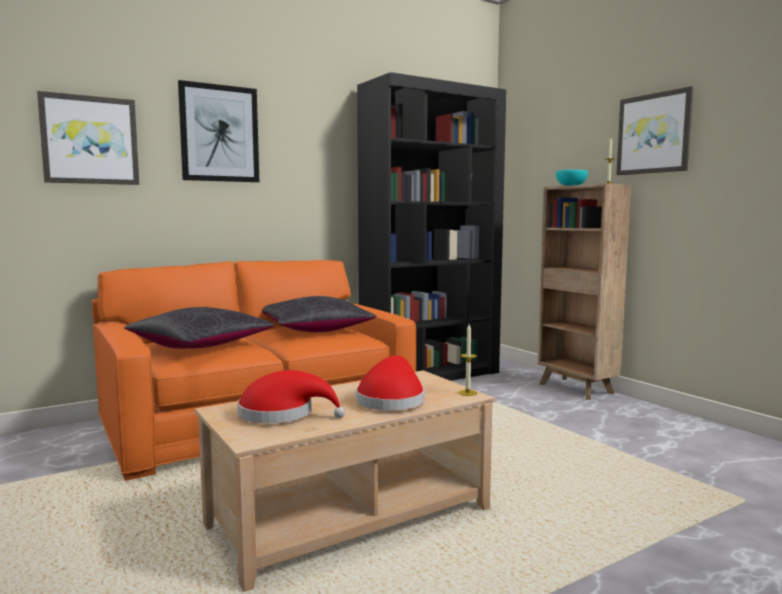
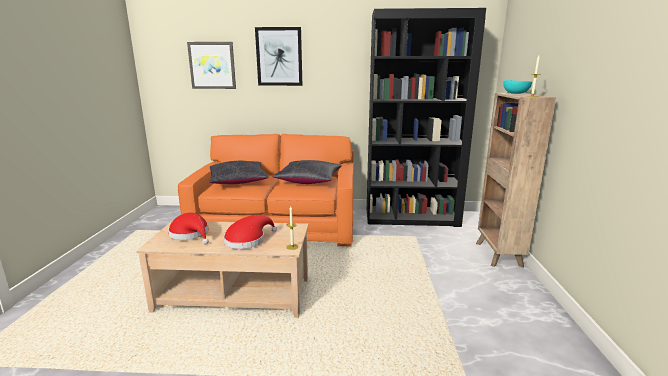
camera: 35 degrees right, 10 degrees up
picture [617,86,693,175] -> none

